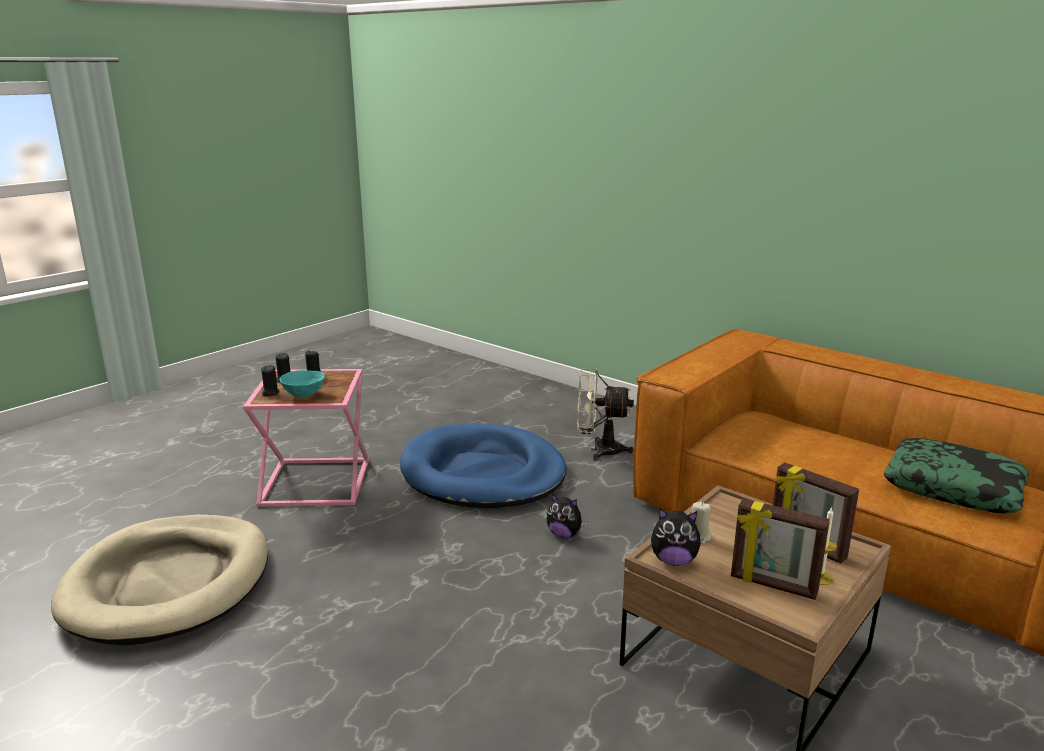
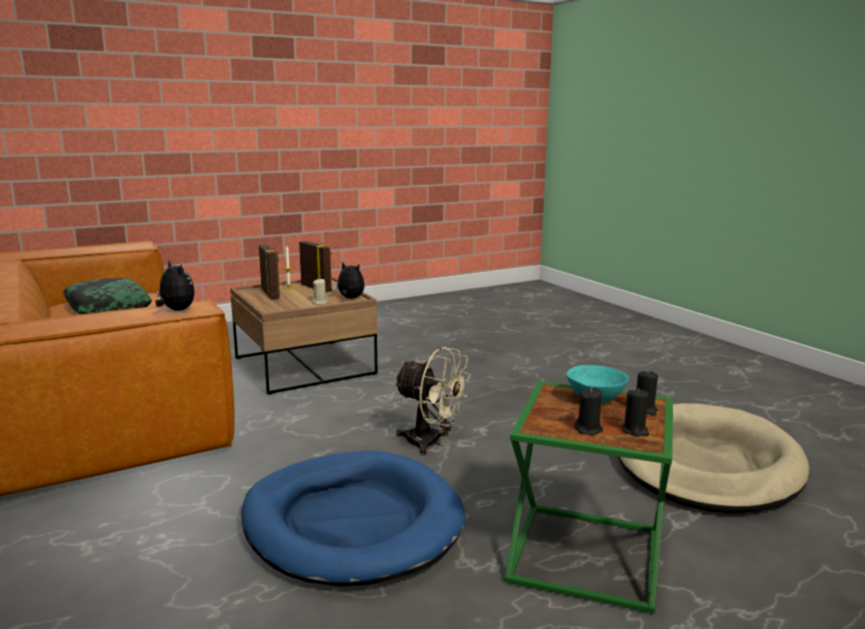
camera: 160 degrees left, 5 degrees down
pink side table [243,369,369,507] -> green side table [504,381,673,614]
plush toy [546,494,588,538] -> plush toy moved to [156,260,195,310]
beige fan [577,369,634,460] -> beige fan moved to [394,347,471,455]

